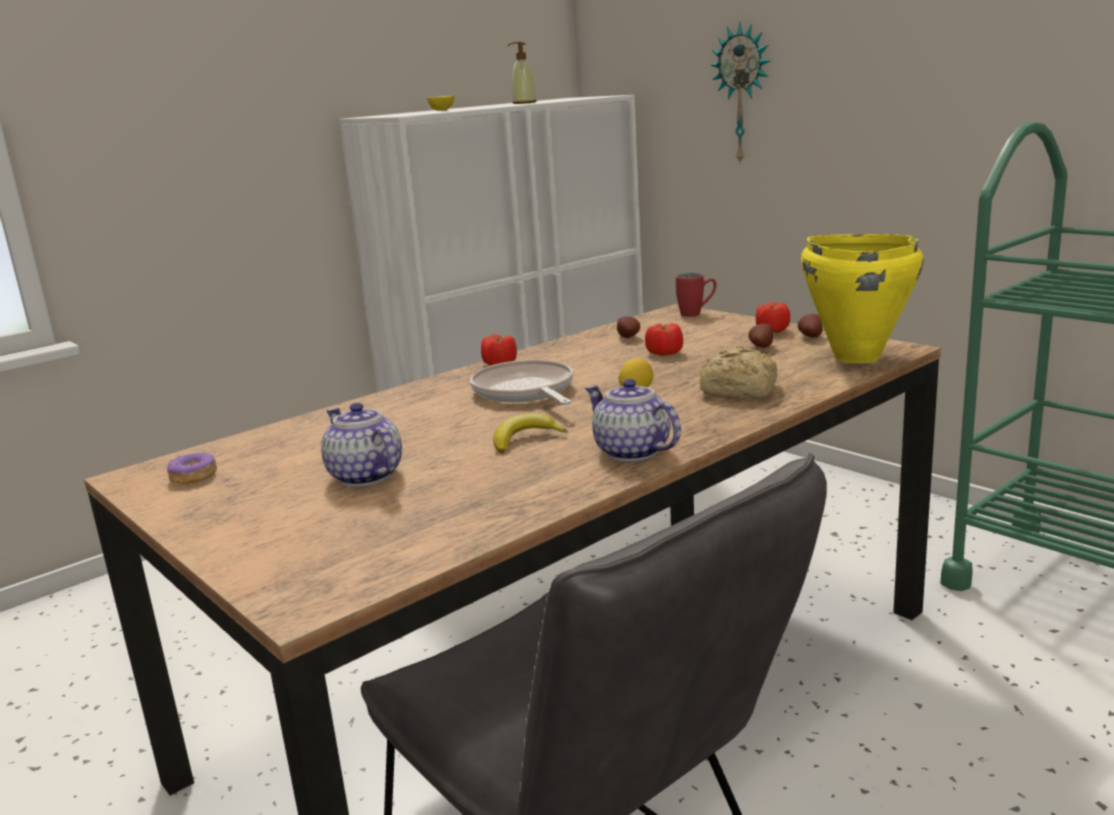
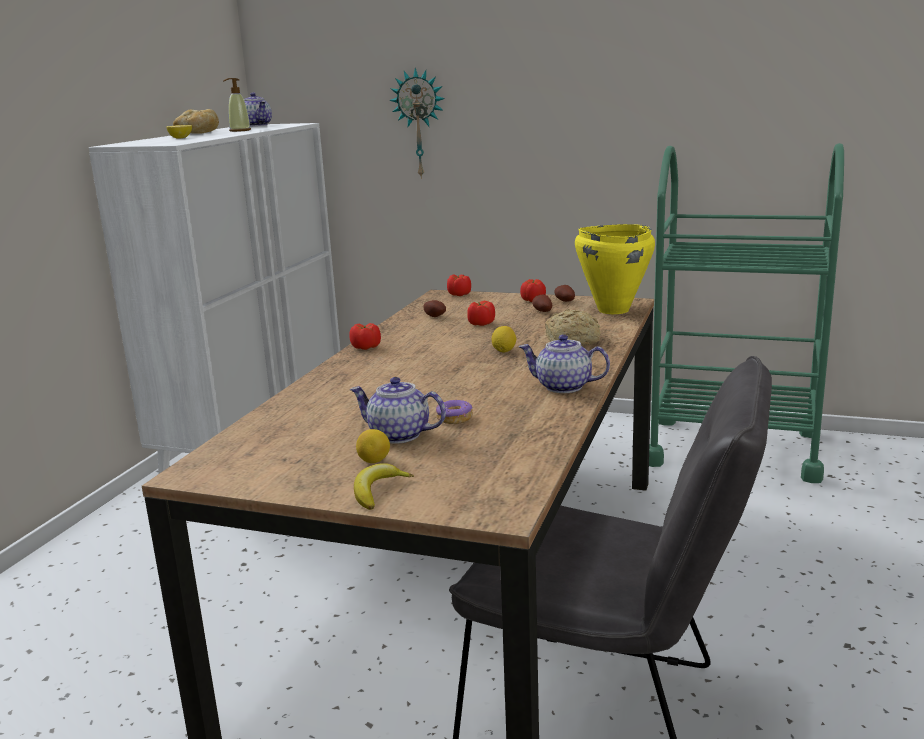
camera: 30 degrees left, 0 degrees up
donut [167,453,217,484] -> donut moved to [436,400,473,424]
frying pan [470,360,574,405] -> none
banana [493,413,568,453] -> banana moved to [354,463,414,510]
red mug [676,273,716,317] -> tomato [447,274,471,296]
none -> bread [173,109,219,134]
none -> teapot [244,92,272,126]
none -> lemon [356,429,390,463]

